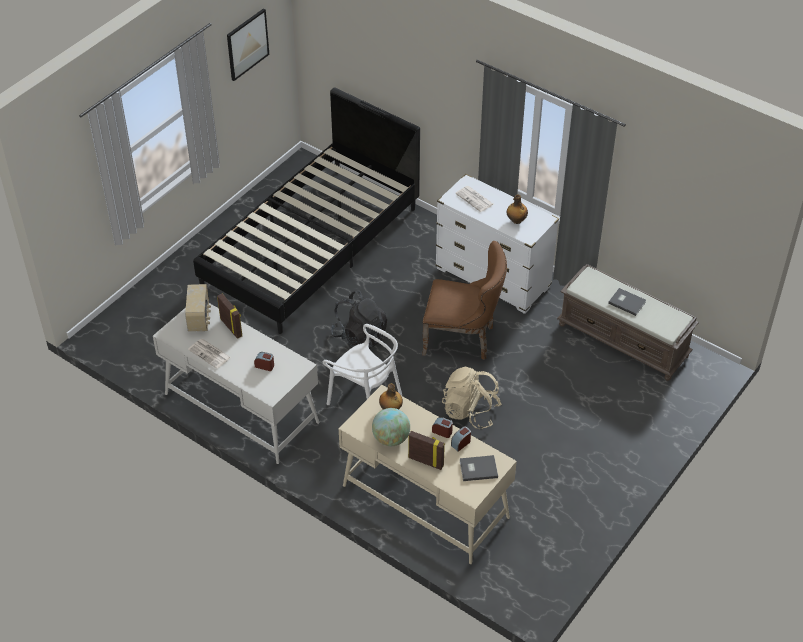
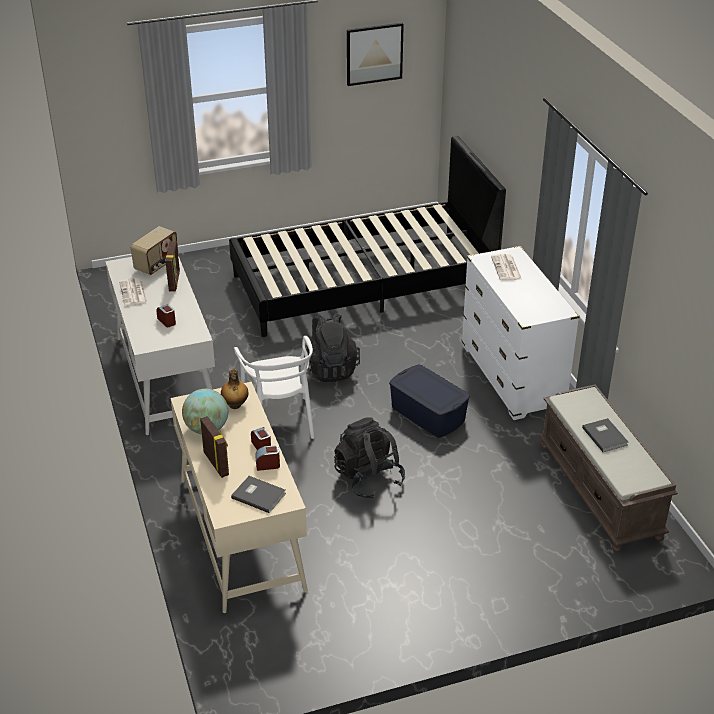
camera: 35 degrees right, 10 degrees down
brown chair [422,241,507,360] -> blue storage box [389,365,470,438]
beige backpack [442,366,502,429] -> black backpack [334,417,405,499]
bottle [507,194,528,224] -> none

